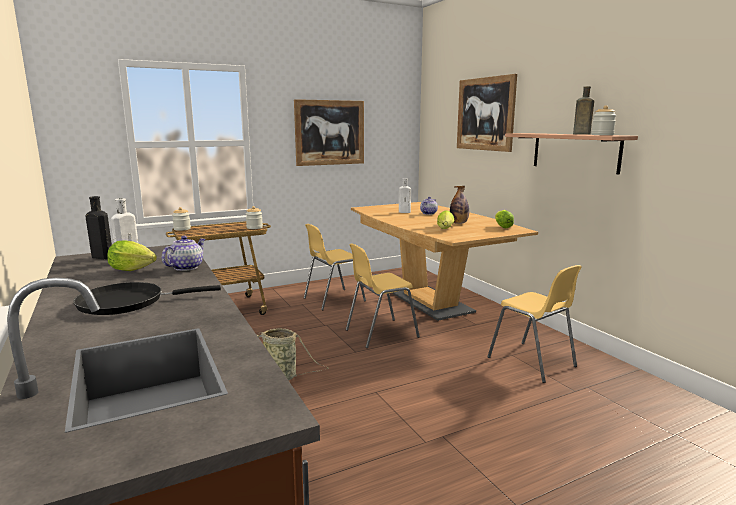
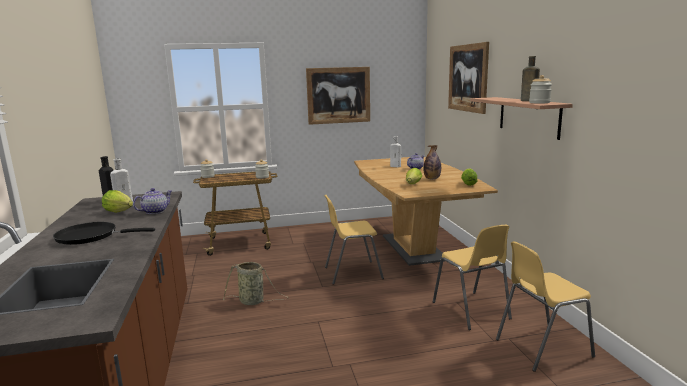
camera: 15 degrees right, 0 degrees up
yellow chair [304,224,366,310] -> yellow chair moved to [496,241,595,372]

